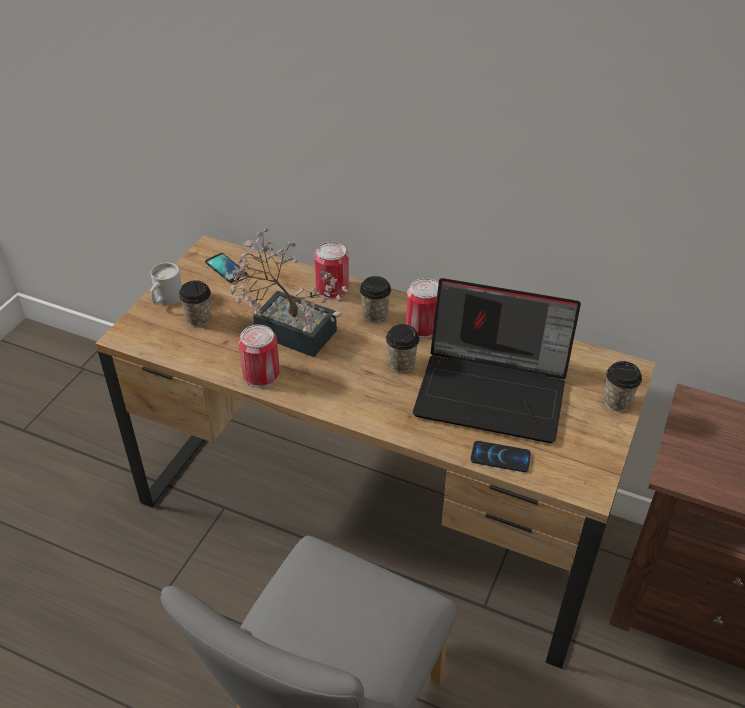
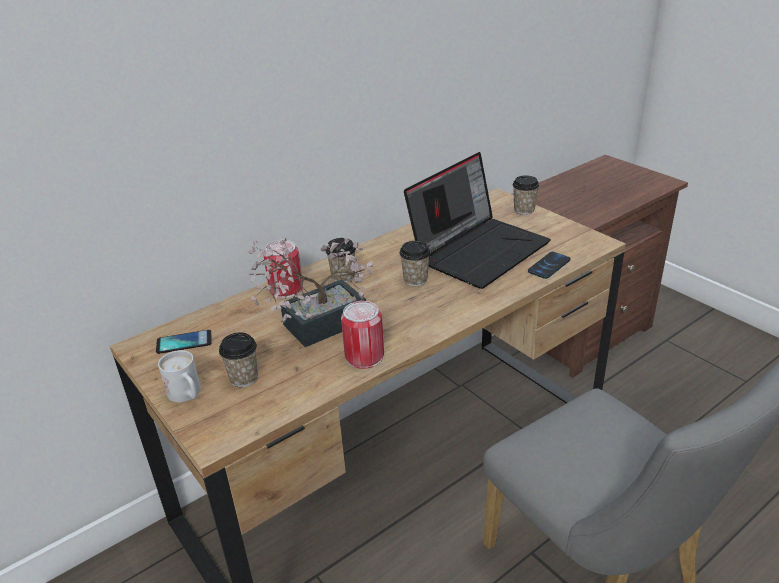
camera: 60 degrees left, 10 degrees down
can [406,278,439,338] -> none

